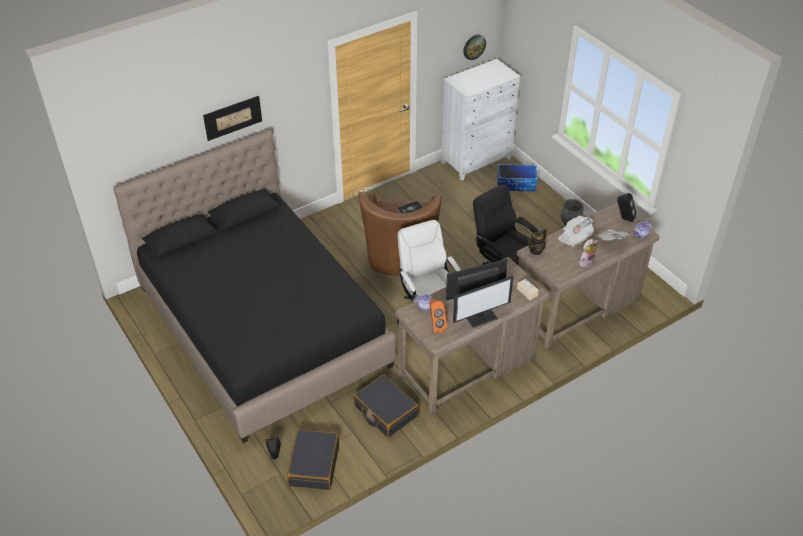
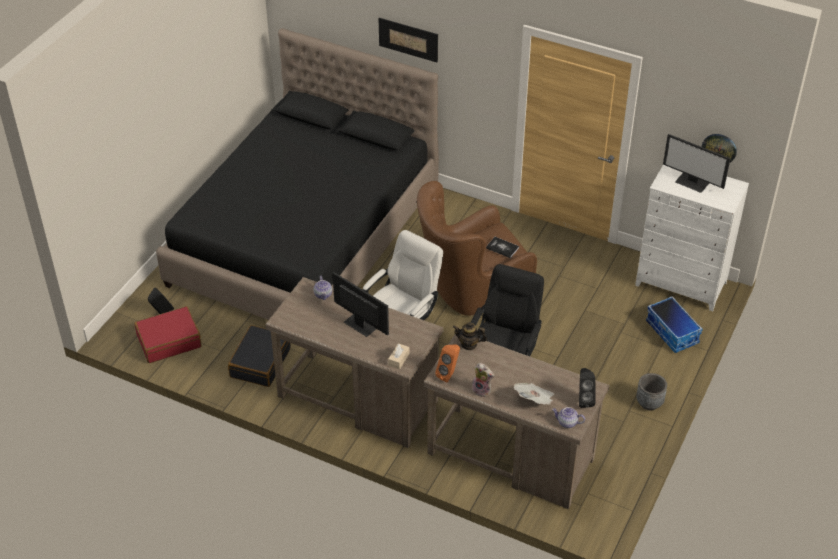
camera: 60 degrees right, 0 degrees up
black suitcase [287,429,339,490] -> red suitcase [134,306,201,363]
orange speaker [429,299,447,334] -> orange speaker moved to [435,345,460,383]
monitor [453,276,513,328] -> monitor moved to [663,134,731,193]
newspaper [558,216,594,247] -> none

